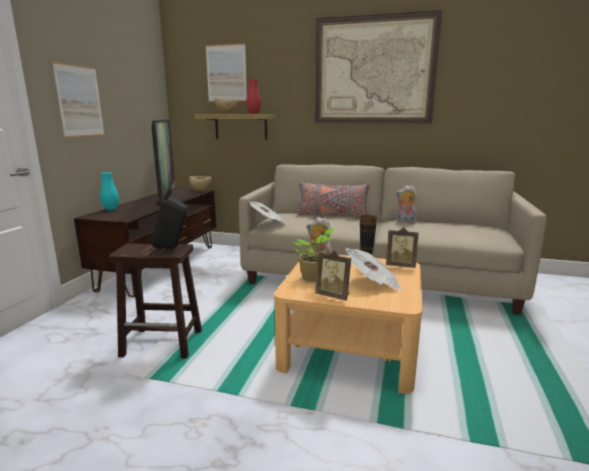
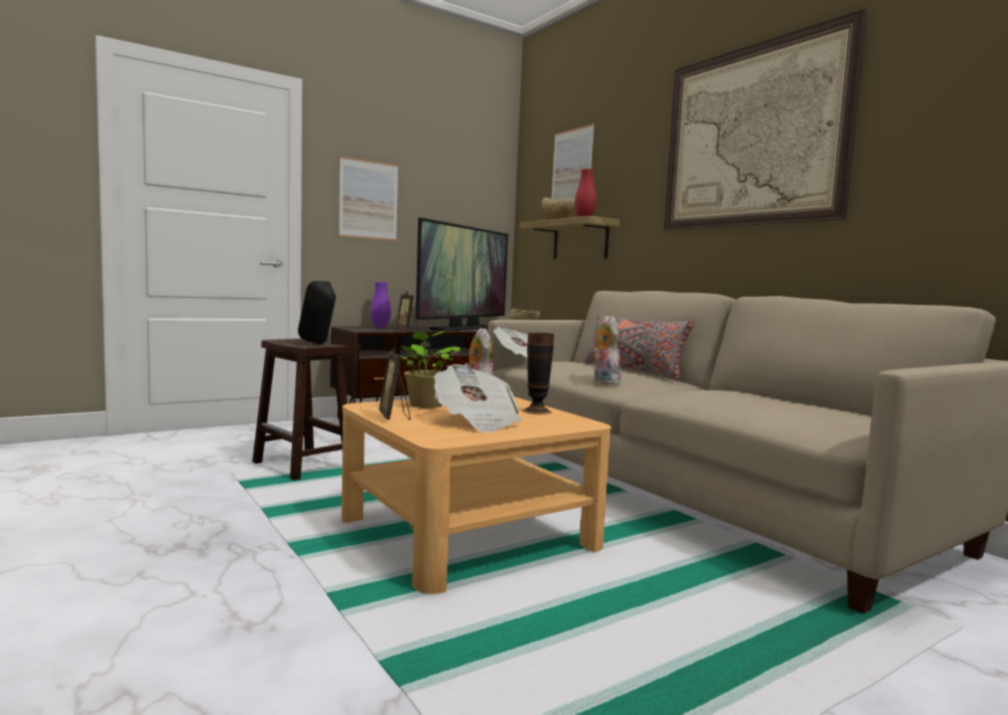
camera: 40 degrees right, 10 degrees down
turquoise vase [100,172,119,210] -> purple vase [370,282,391,327]
picture frame [386,227,419,268] -> picture frame moved to [396,292,417,330]
plush toy [396,185,417,224] -> plush toy moved to [593,317,621,385]

